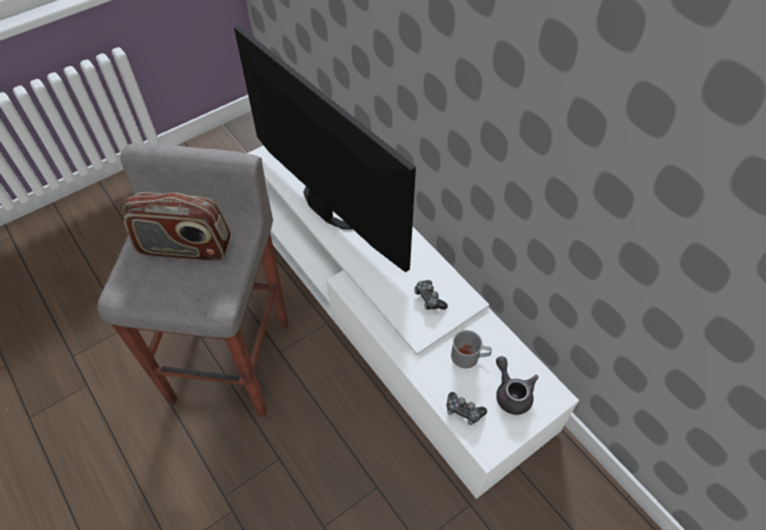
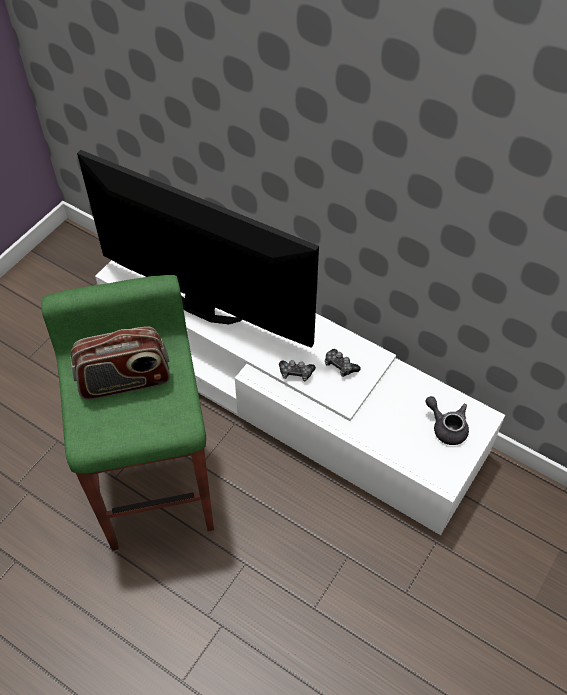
camera: 20 degrees left, 0 degrees up
grey stool [97,143,288,417] -> green stool [41,275,214,551]
game controller [446,392,487,425] -> game controller moved to [279,360,316,381]
grey mug [451,330,492,368] -> none

